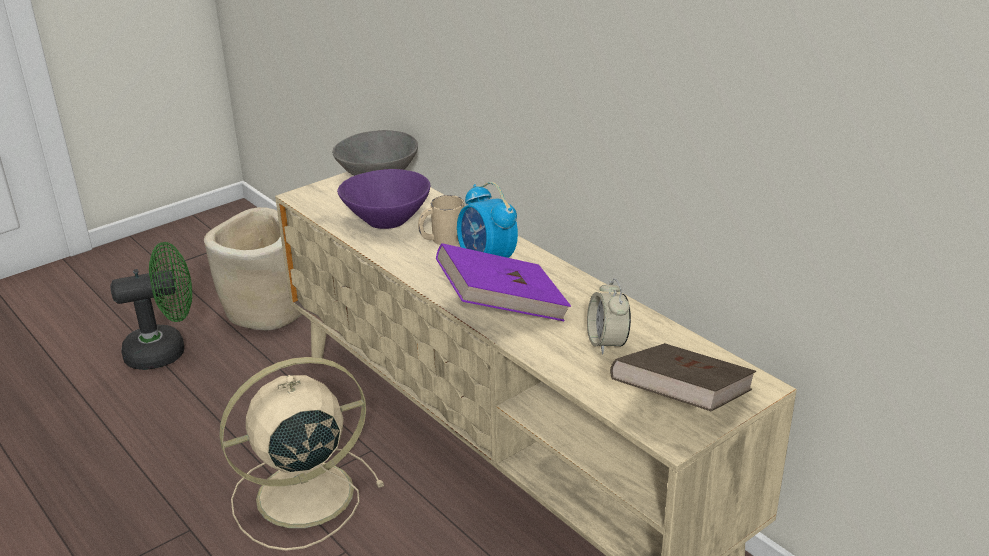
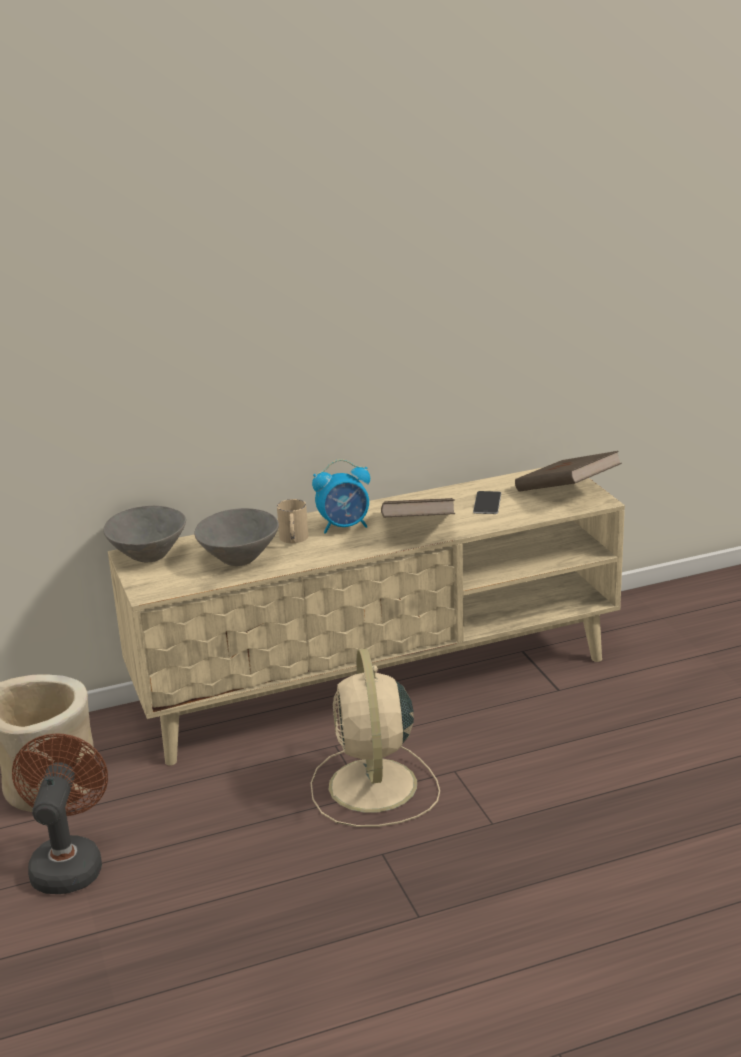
camera: 70 degrees left, 5 degrees down
green fan [110,242,192,370] -> brown fan [12,733,108,894]
purple bowl [337,169,430,229] -> grey bowl [195,508,279,566]
purple book [436,243,571,321] -> brown book [381,498,455,517]
alarm clock [587,278,631,354] -> phone [473,491,501,514]

